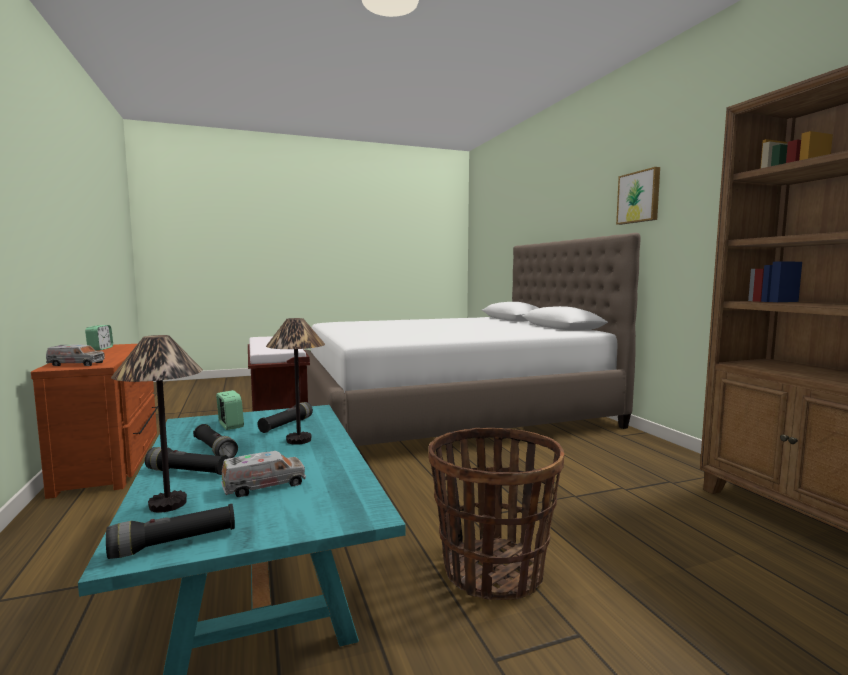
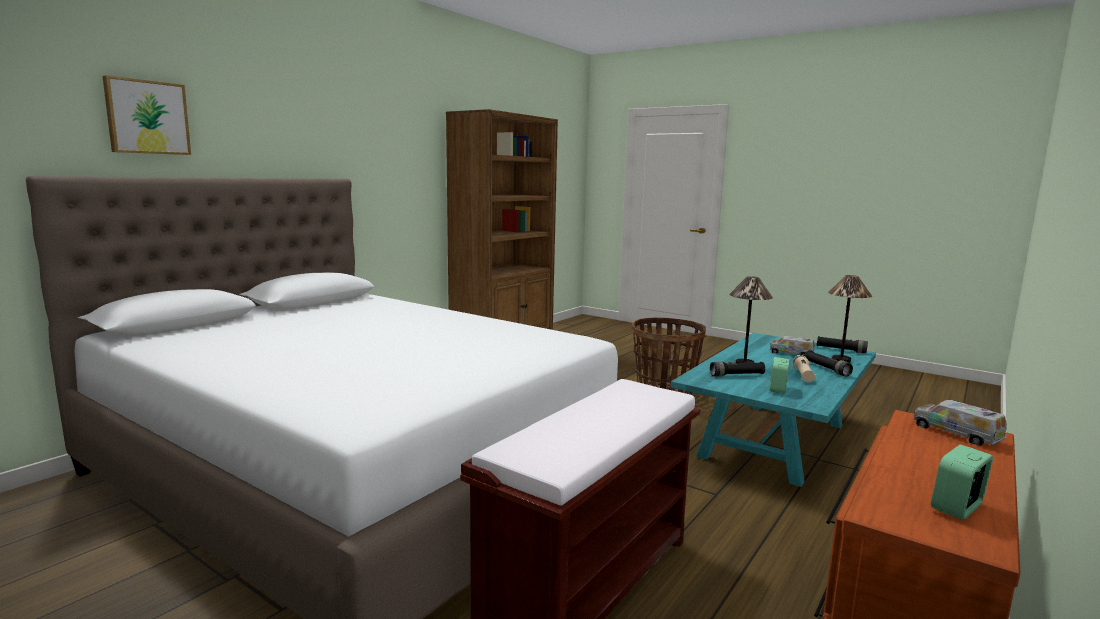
camera: 125 degrees left, 5 degrees up
black flashlight [193,424,238,458] -> beige flashlight [793,355,816,382]
picture [616,167,660,225] -> picture moved to [103,75,191,155]

